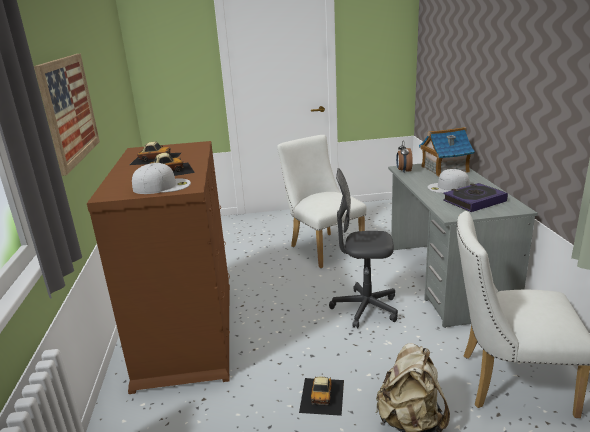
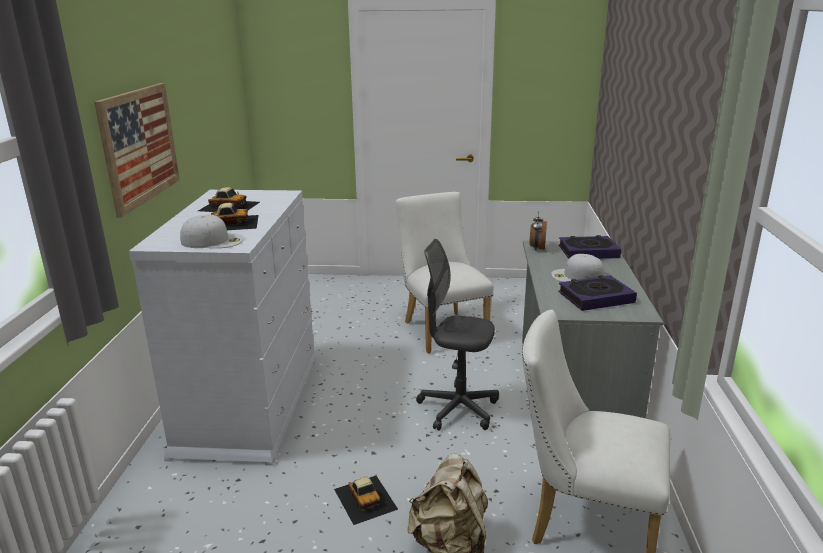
camera: 10 degrees right, 0 degrees up
brown dresser [87,141,230,394] -> white dresser [129,190,316,466]
toy car [299,377,344,416] -> toy car turned 45 degrees counterclockwise [334,476,398,525]
toy house [419,127,475,177] -> book [559,235,621,259]

